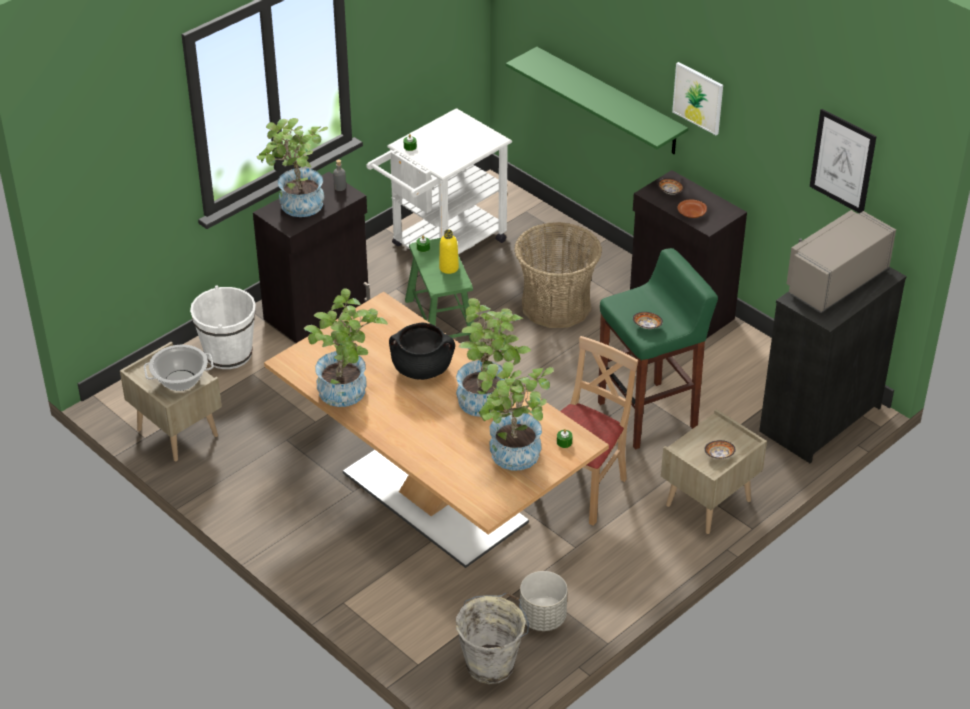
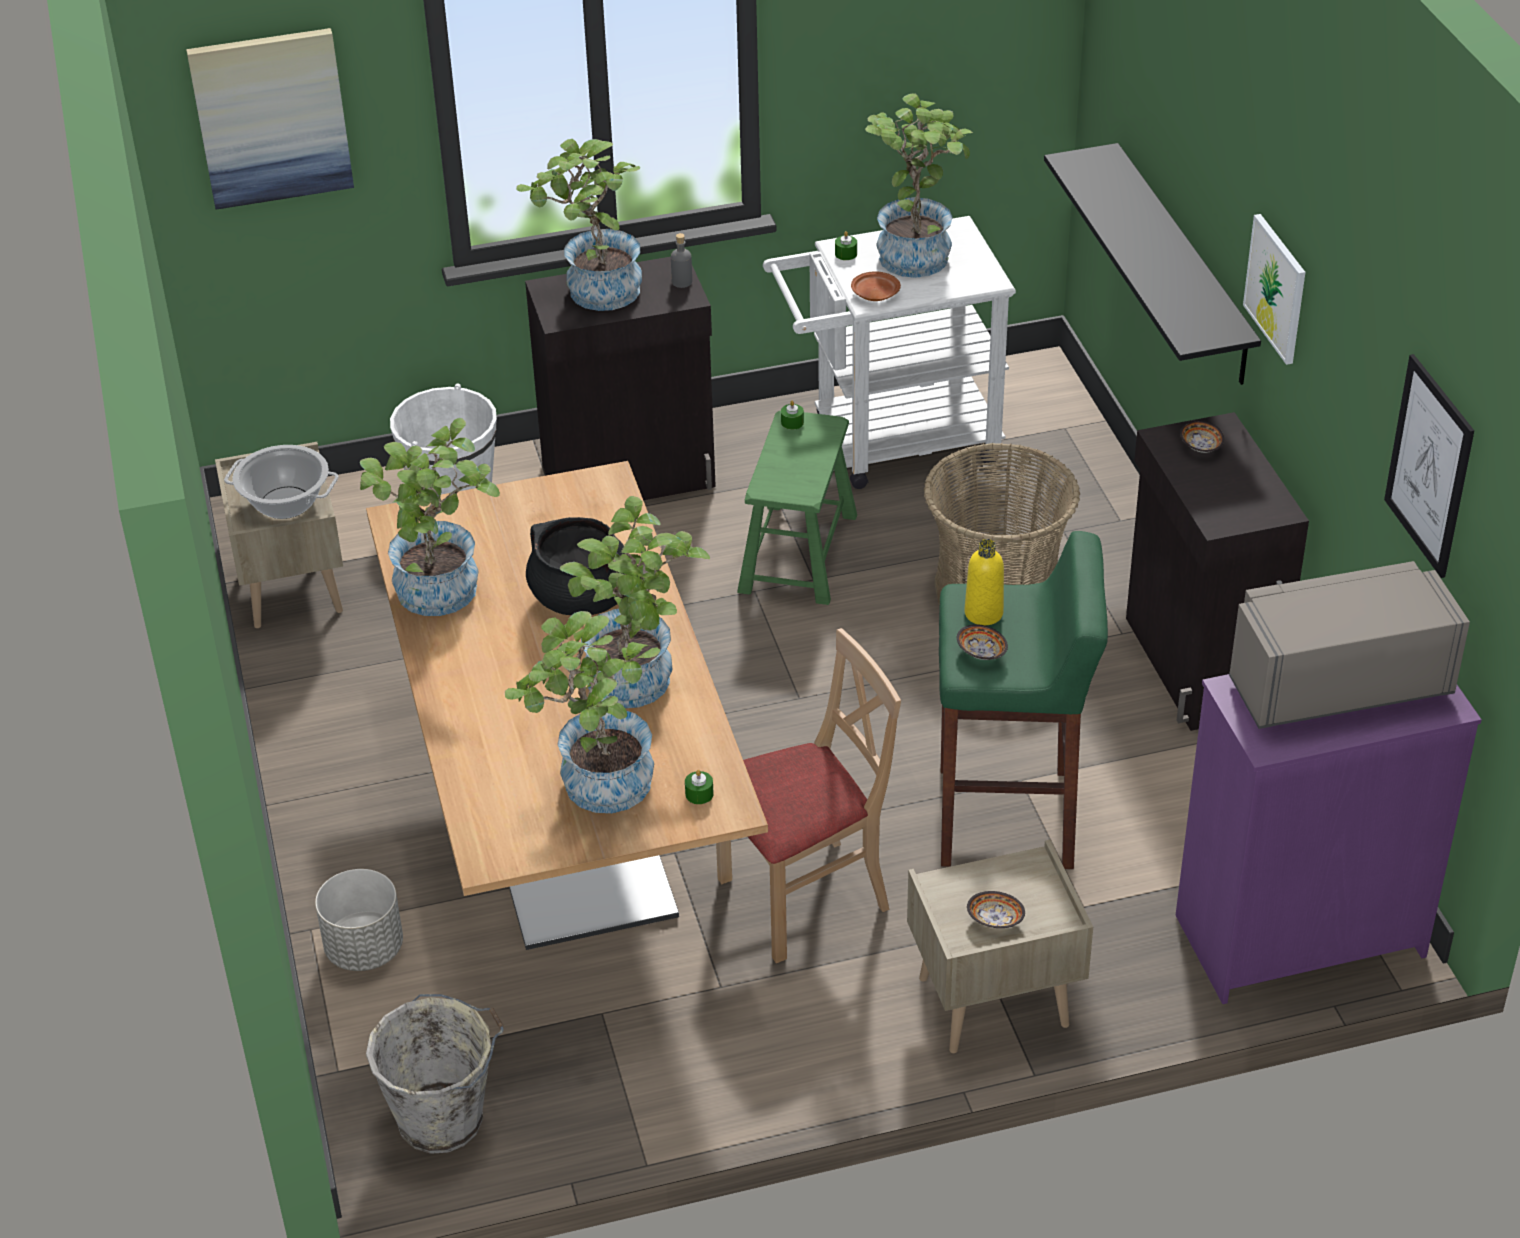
camera: 30 degrees right, 0 degrees up
yellow bottle [439,229,459,274] -> yellow bottle moved to [964,539,1004,625]
green shelf [506,47,688,154] -> black shelf [1044,143,1261,385]
grey planter [520,571,568,631] -> grey planter moved to [315,869,403,971]
brown plate [677,199,707,218] -> brown plate moved to [851,271,901,301]
black dresser [759,267,907,463] -> purple dresser [1176,674,1482,1004]
none -> picture [186,28,354,210]
none -> potted plant [865,94,973,278]

